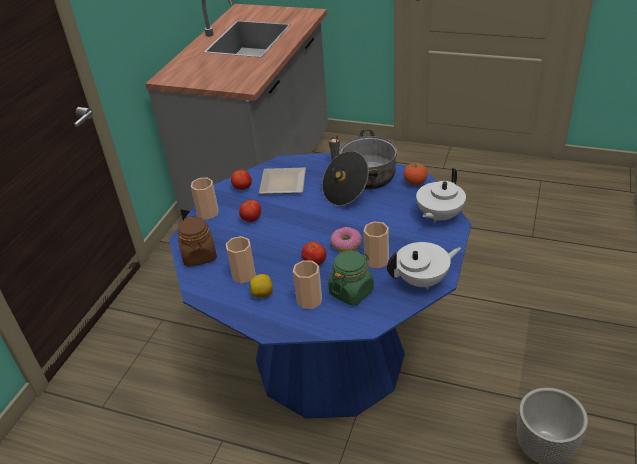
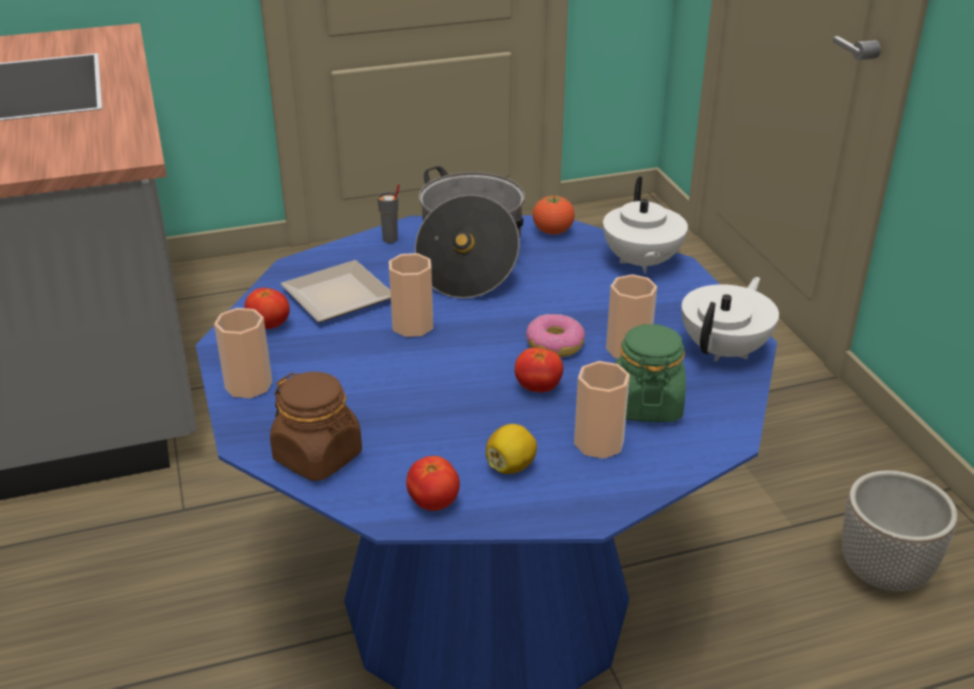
camera: 40 degrees left, 5 degrees down
cup [226,236,256,283] -> cup moved to [389,253,433,337]
tomato [239,200,261,222] -> tomato moved to [406,456,460,511]

